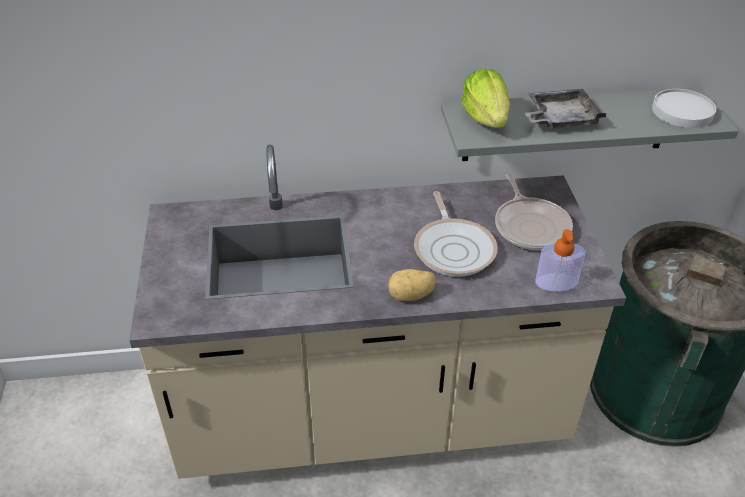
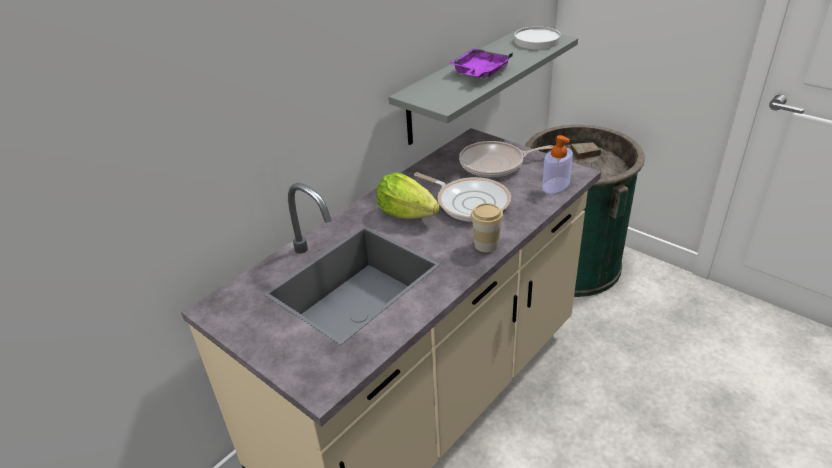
camera: 40 degrees left, 5 degrees down
potato [388,269,436,301] -> cup [471,203,504,252]
lettuce [461,69,510,128] -> lettuce moved to [377,172,440,219]
frying pan [495,173,573,250] -> frying pan turned 135 degrees clockwise [459,141,553,178]
grey tray [525,89,606,129] -> purple tray [449,48,513,78]

